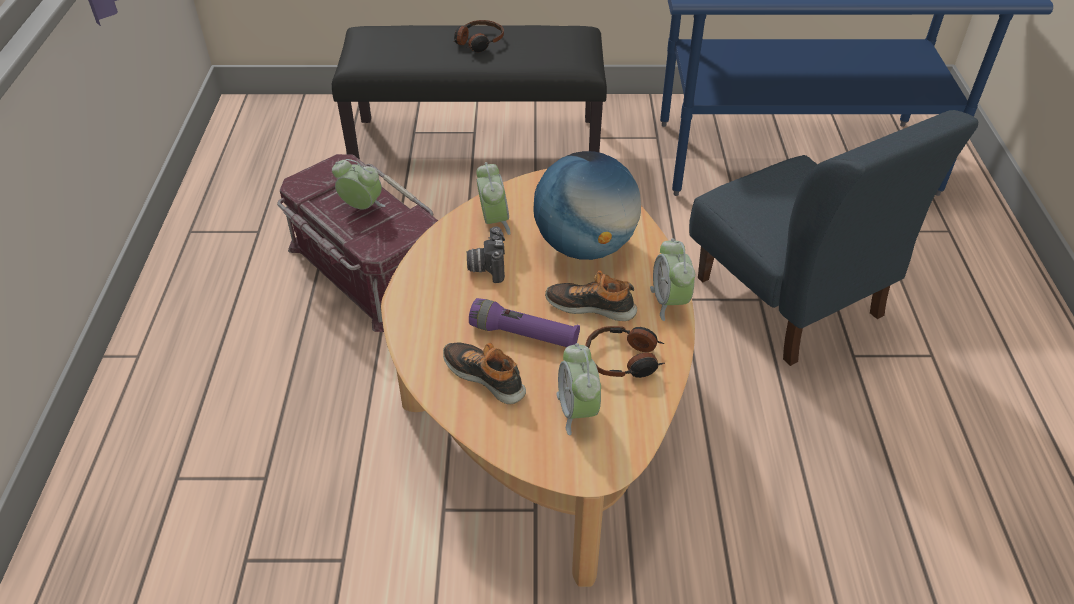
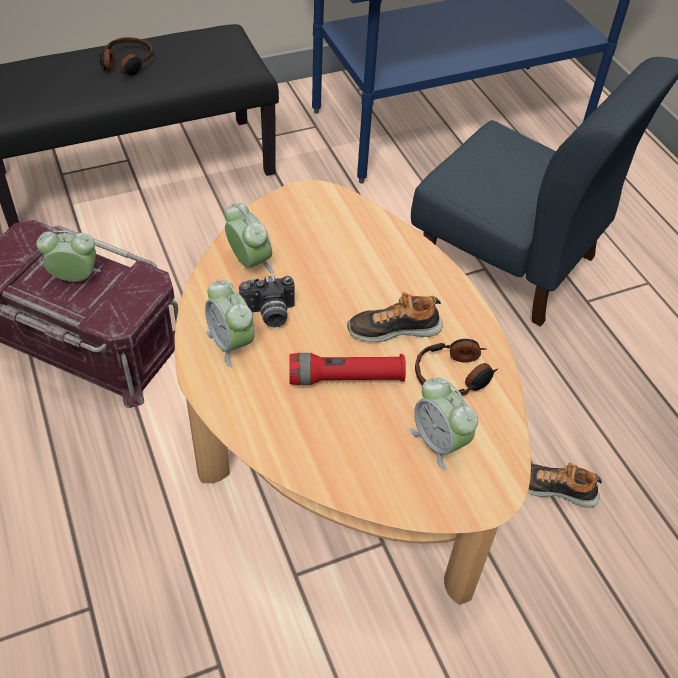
camera: 25 degrees left, 5 degrees up
shoe [443,342,526,404] -> shoe moved to [528,462,602,508]
camera [467,226,505,283] -> camera turned 75 degrees counterclockwise [239,275,295,327]
purple flashlight [469,298,580,347] -> red flashlight [289,353,406,385]
globe [533,151,641,260] -> none
alarm clock [650,238,695,321] -> alarm clock moved to [205,280,255,367]

